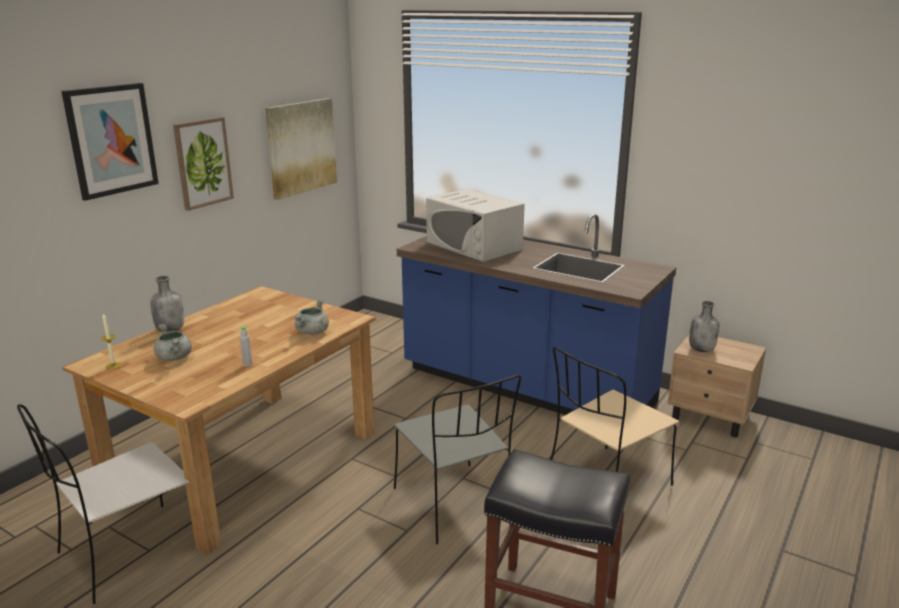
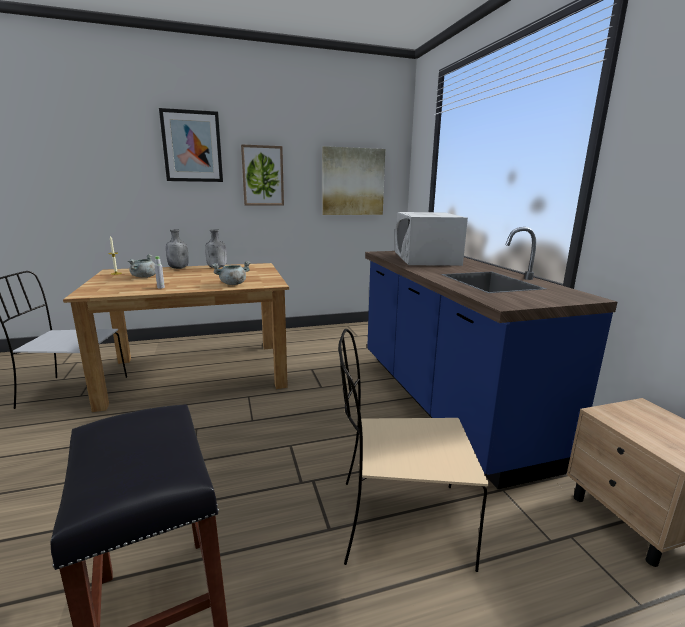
camera: 40 degrees right, 5 degrees down
grey chair [394,375,521,544] -> none
grey bottle [689,301,719,352] -> grey bottle moved to [205,229,227,268]

